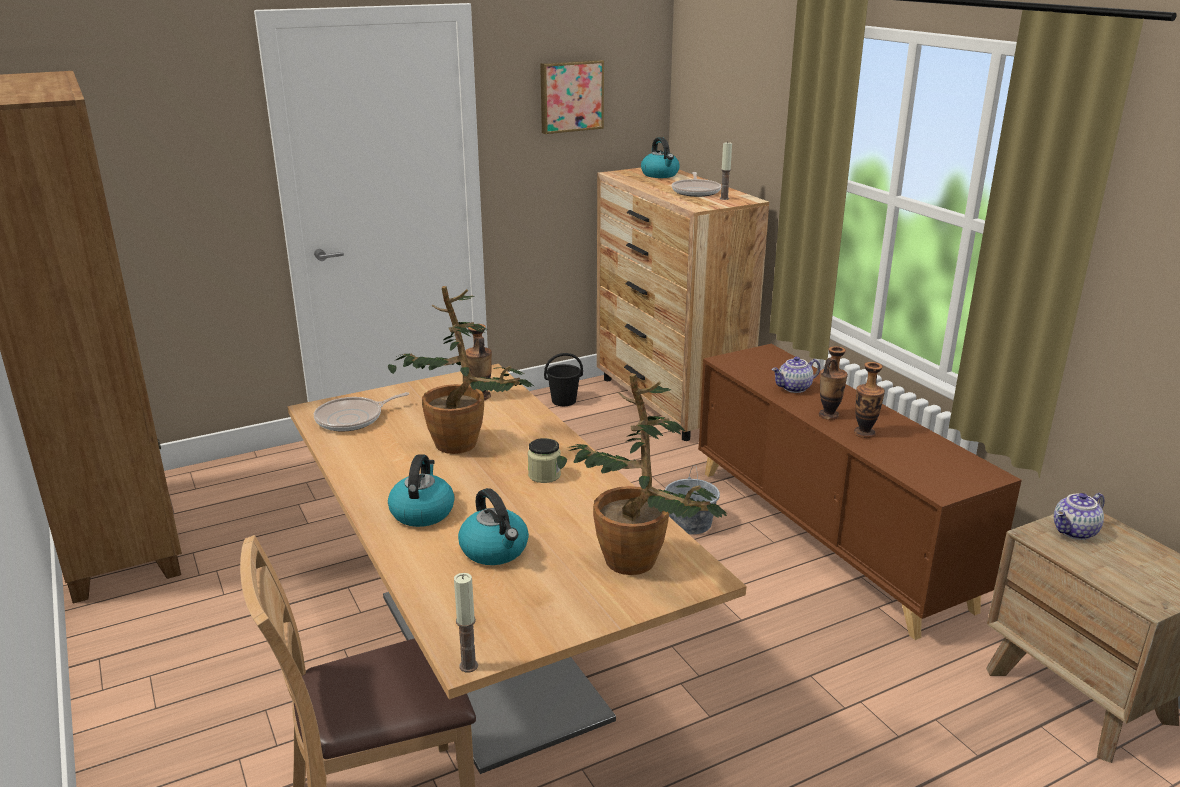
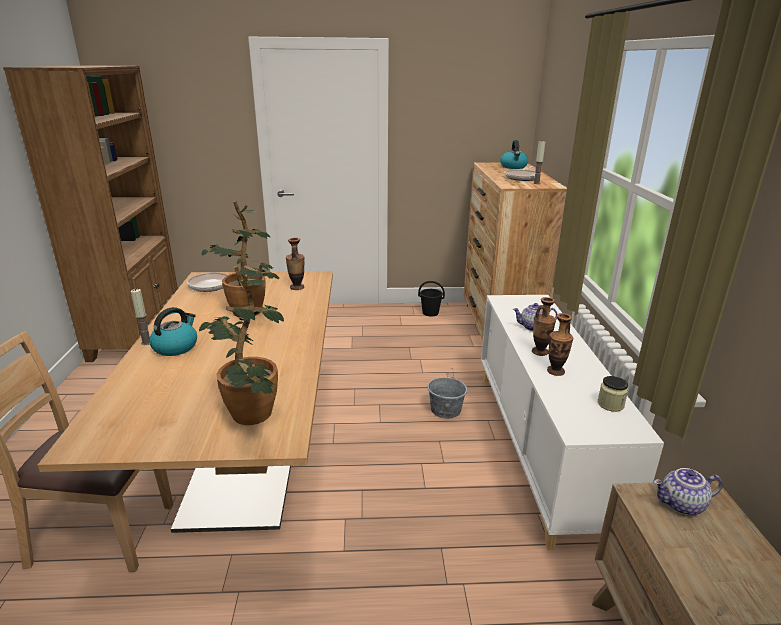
camera: 25 degrees right, 0 degrees up
candle [454,573,478,672] -> candle moved to [131,289,150,345]
kettle [458,488,529,565] -> none
jar [528,438,561,483] -> jar moved to [598,376,628,412]
picture [540,60,604,134] -> none
brown cabinet [698,344,1022,640] -> white cabinet [481,295,664,550]

